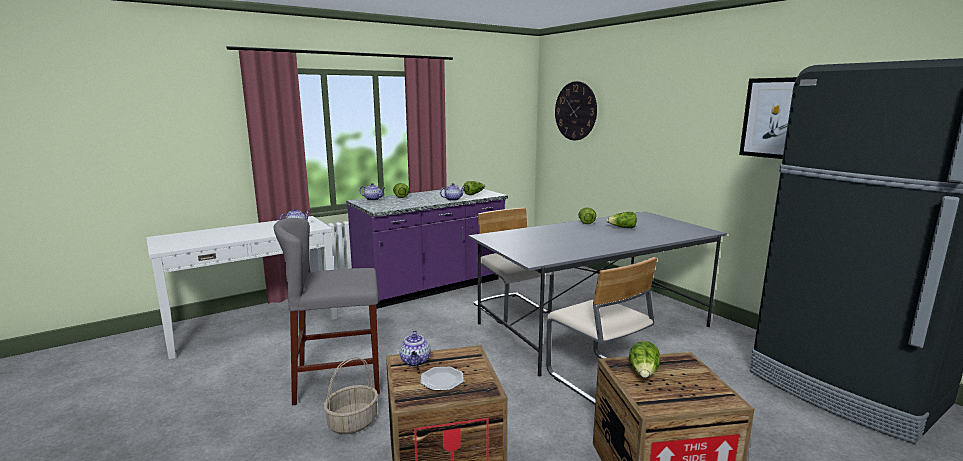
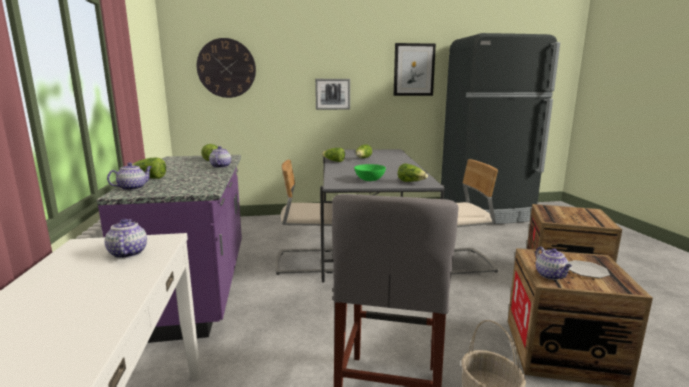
camera: 65 degrees left, 0 degrees up
teapot [399,331,431,367] -> teapot turned 60 degrees clockwise [536,247,572,280]
lettuce [629,341,660,378] -> lettuce moved to [398,163,428,182]
none -> picture [315,79,350,110]
none -> green bowl [354,164,386,181]

